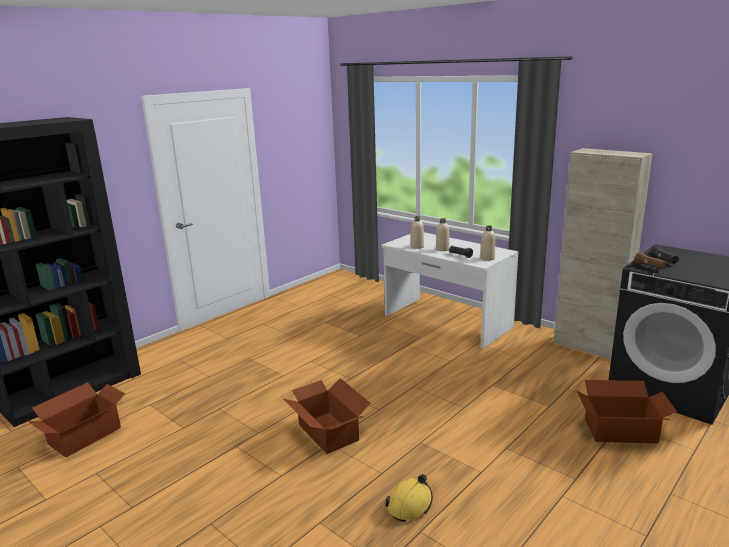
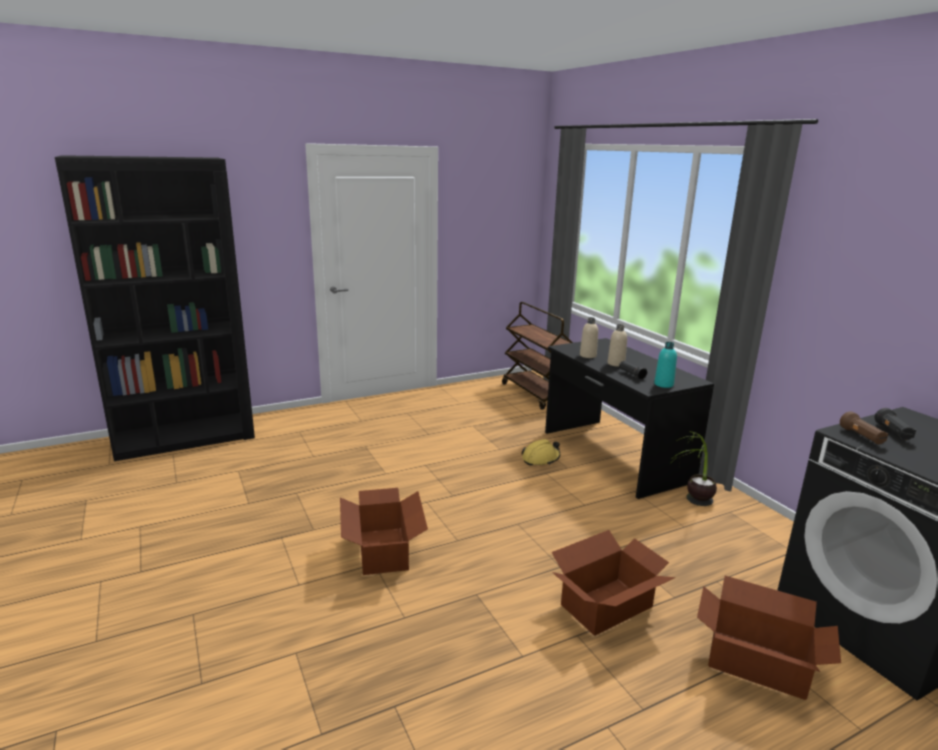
camera: 20 degrees right, 0 degrees up
cardboard box [28,382,125,457] -> cardboard box moved to [552,530,676,636]
white desk [381,232,518,348] -> black desk [545,338,714,499]
yellow hard hat [385,474,433,522] -> yellow hard hat moved to [521,439,561,466]
beige bottle [480,226,495,261] -> turquoise bottle [654,342,677,388]
beige cabinet [554,148,653,360] -> none
none -> brown cart [502,302,573,410]
none -> potted plant [673,431,717,506]

